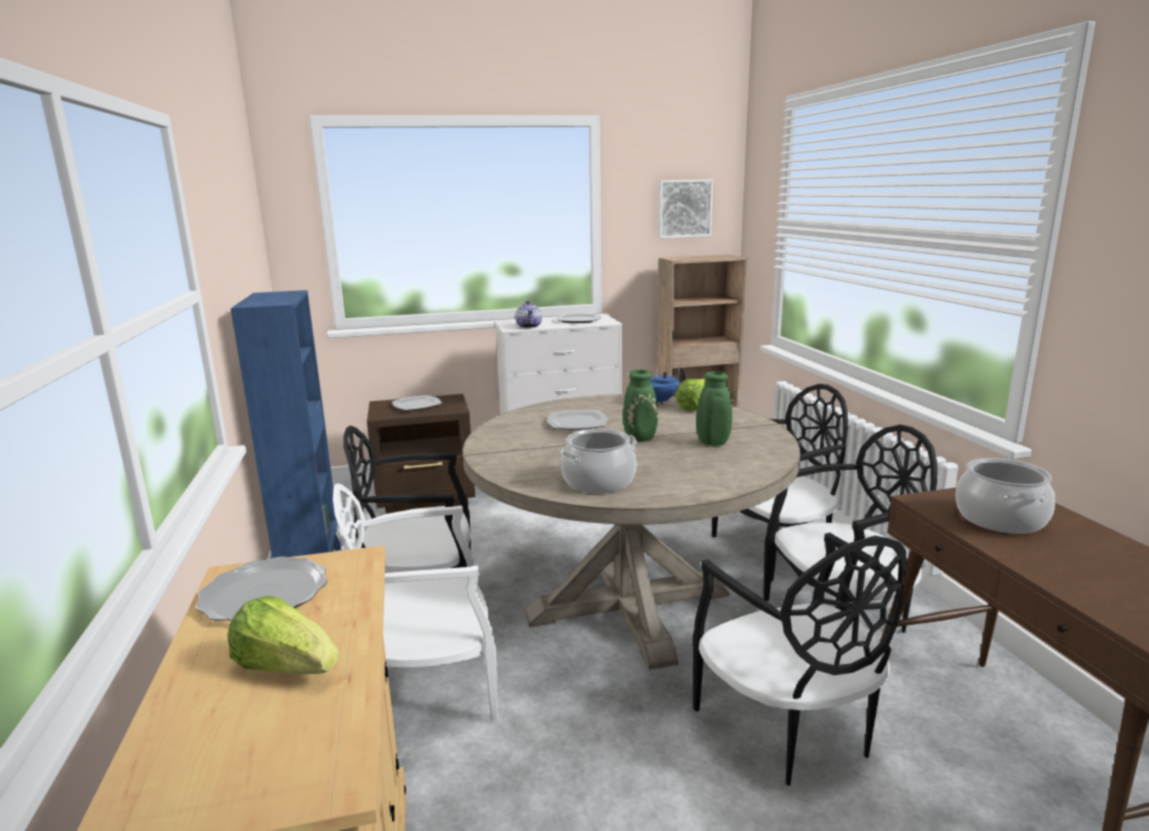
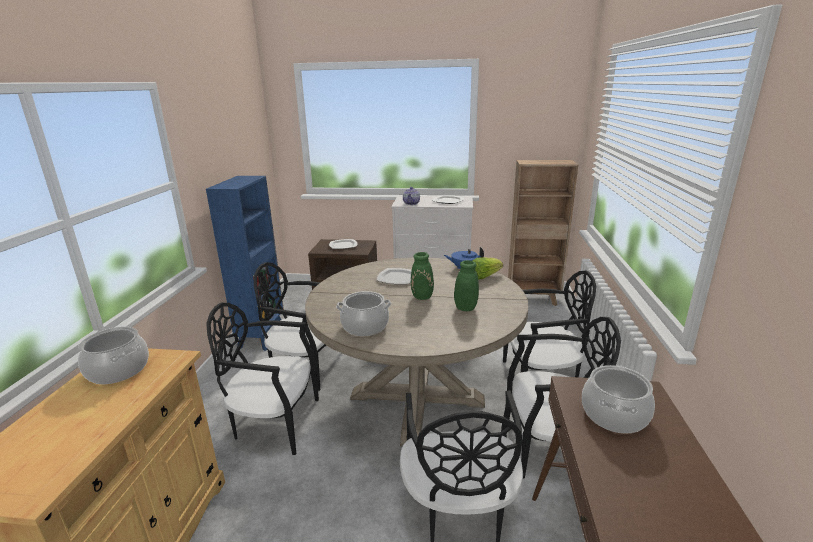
camera: 20 degrees right, 5 degrees up
plate [195,556,328,621] -> cooking pot [78,327,149,384]
lettuce [227,596,339,674] -> none
white chair [333,484,498,721] -> black chair [206,303,319,455]
picture [658,179,713,238] -> none

